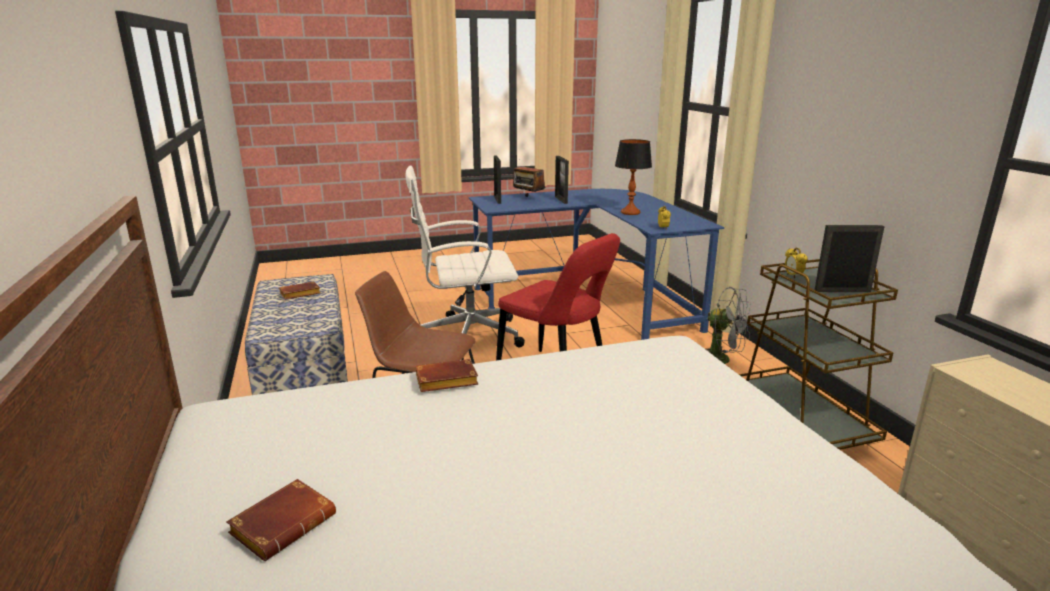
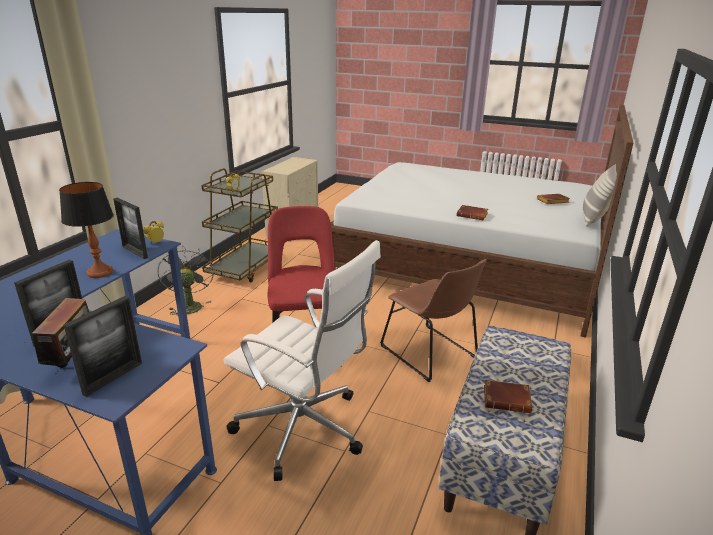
camera: 140 degrees left, 5 degrees up
picture frame [814,225,884,292] -> picture frame moved to [113,198,148,259]
none -> pillow [583,164,617,227]

